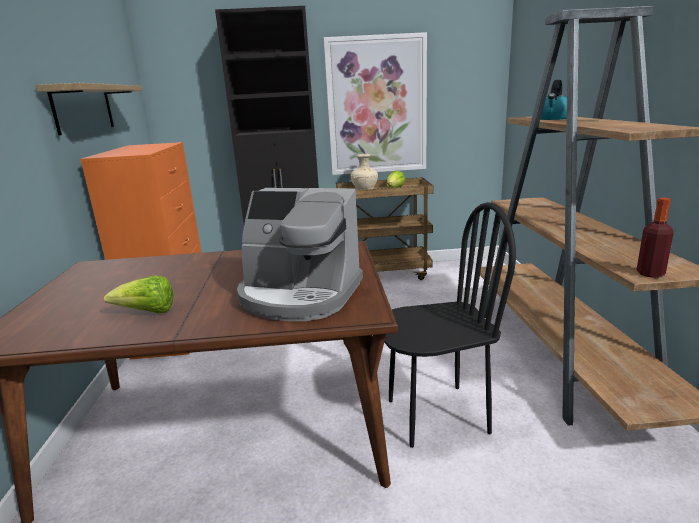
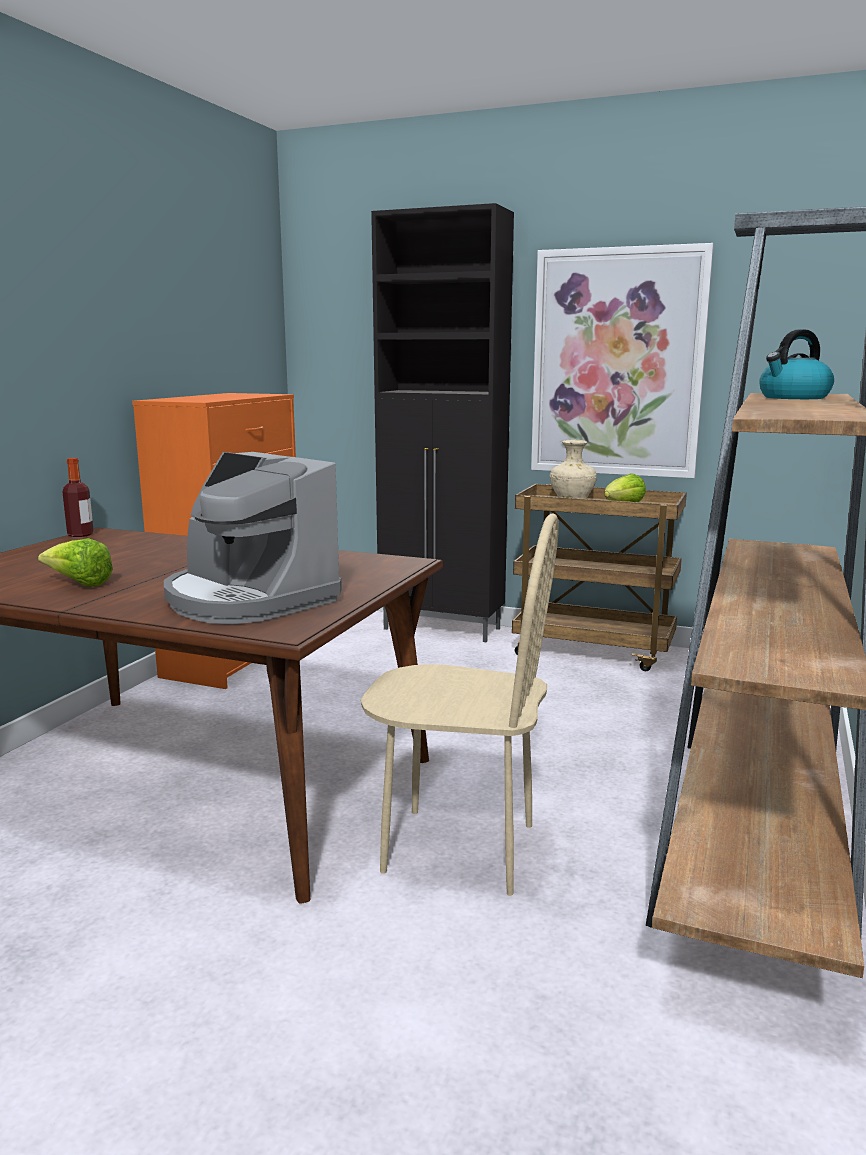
camera: 25 degrees right, 5 degrees down
shelf [36,83,143,136] -> none
black chair [384,202,516,448] -> beige chair [361,513,559,896]
bottle [636,198,674,278] -> bottle moved to [62,458,94,537]

